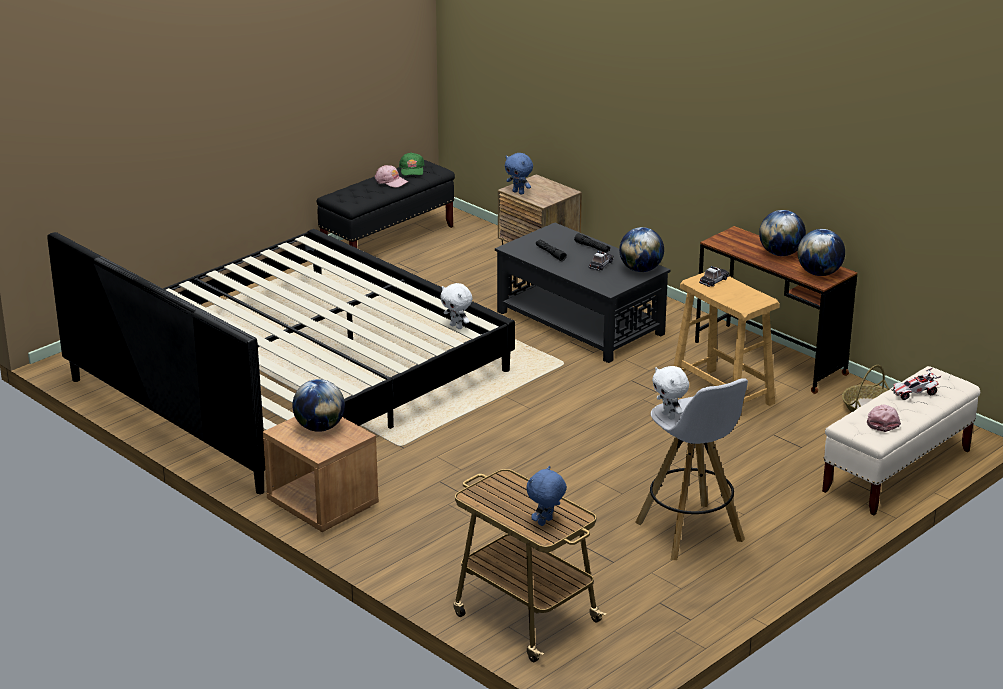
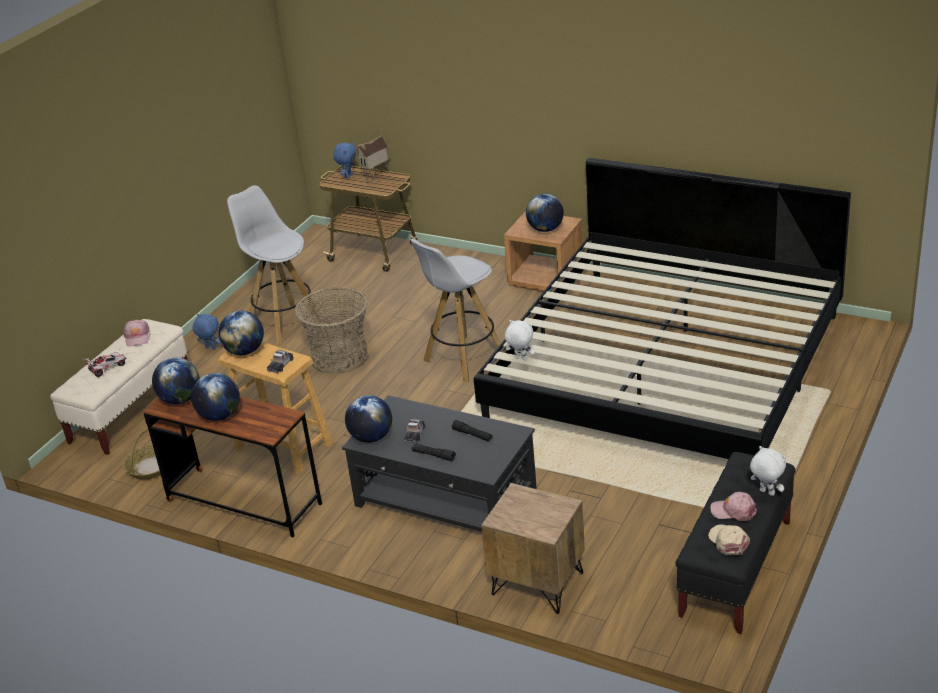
camera: 165 degrees right, 5 degrees up
green cap [399,152,425,176] -> beige cap [708,524,750,556]
blue plush toy [505,153,533,195] -> blue plush toy moved to [193,314,221,350]
white plush toy [652,366,689,420] -> white plush toy moved to [750,446,786,496]
none -> globe [218,311,264,355]
none -> basket [295,287,369,375]
none -> toy house [357,135,390,184]
none -> white stool [410,239,501,383]

